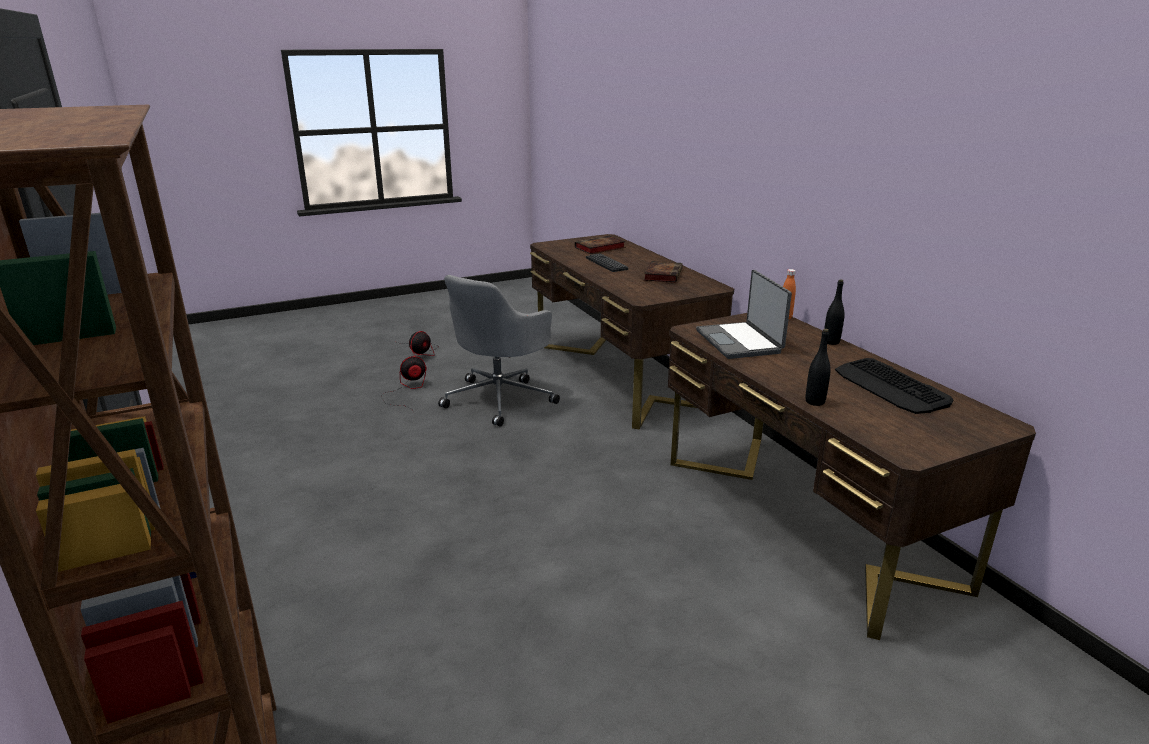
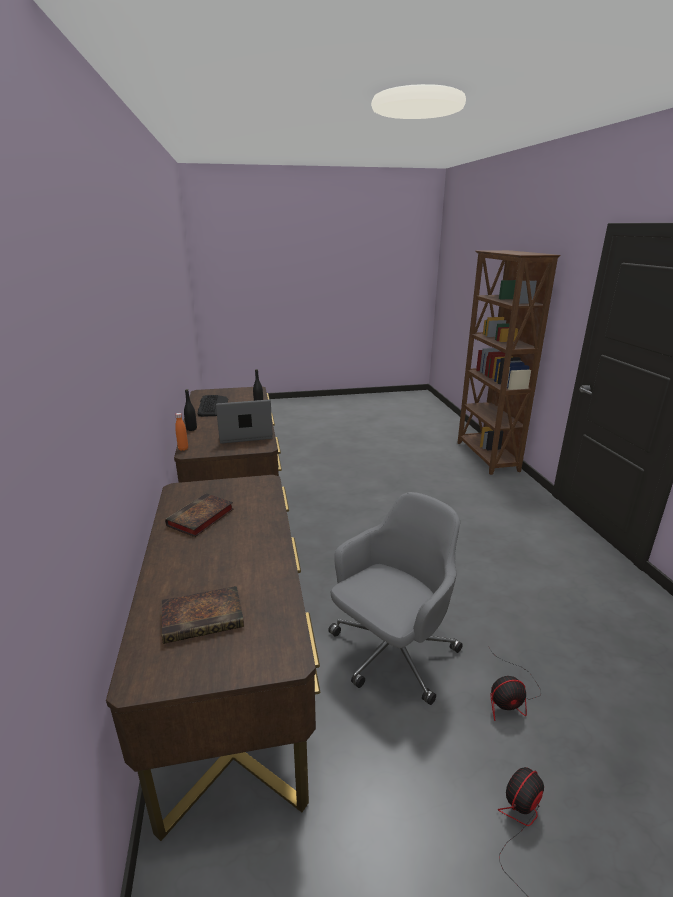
camera: 165 degrees left, 0 degrees up
keyboard [586,253,628,272] -> none
laptop [696,270,792,359] -> laptop turned 105 degrees counterclockwise [216,400,273,444]

